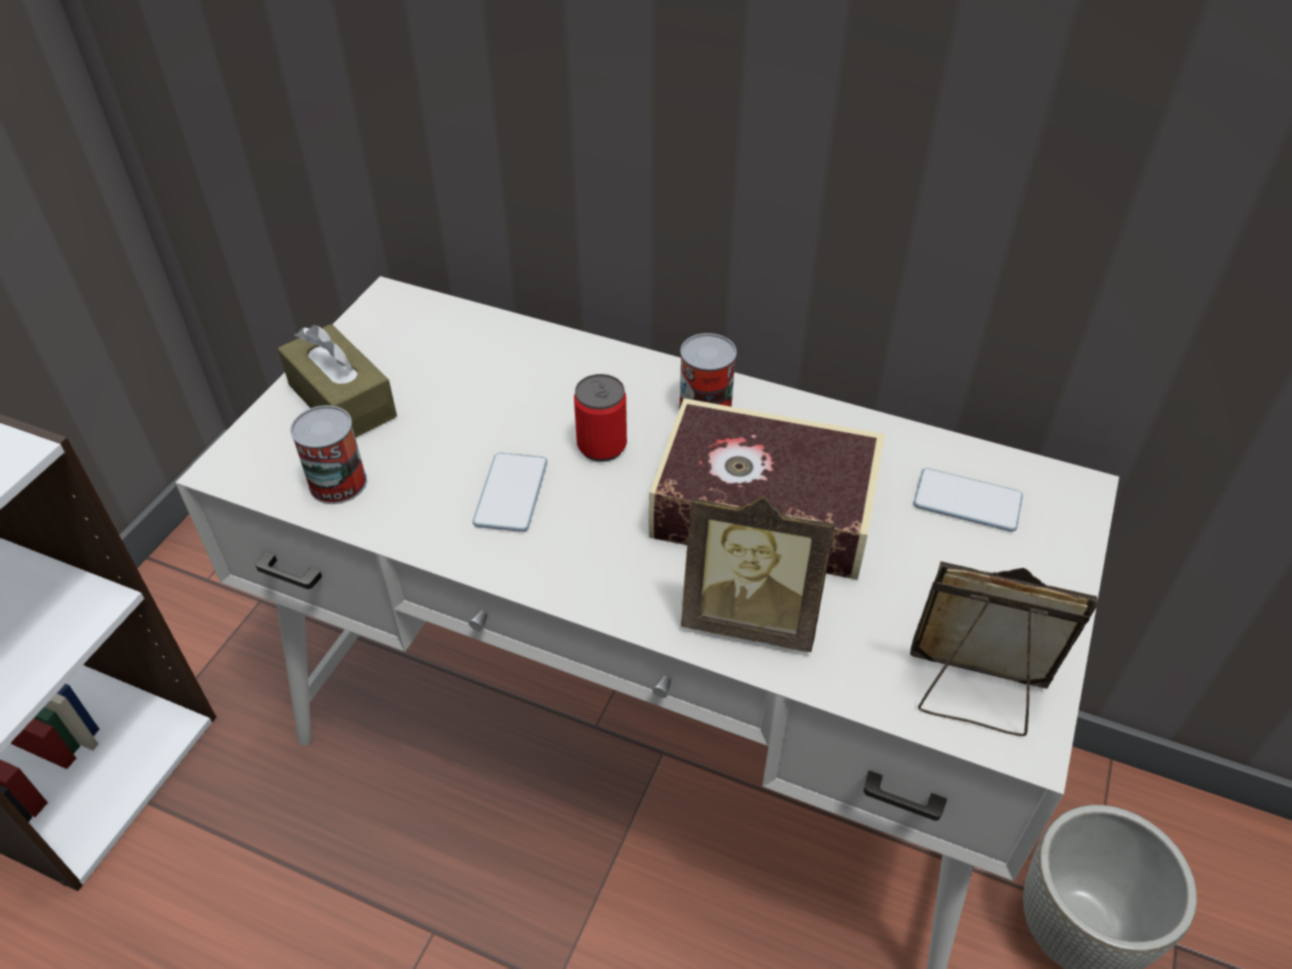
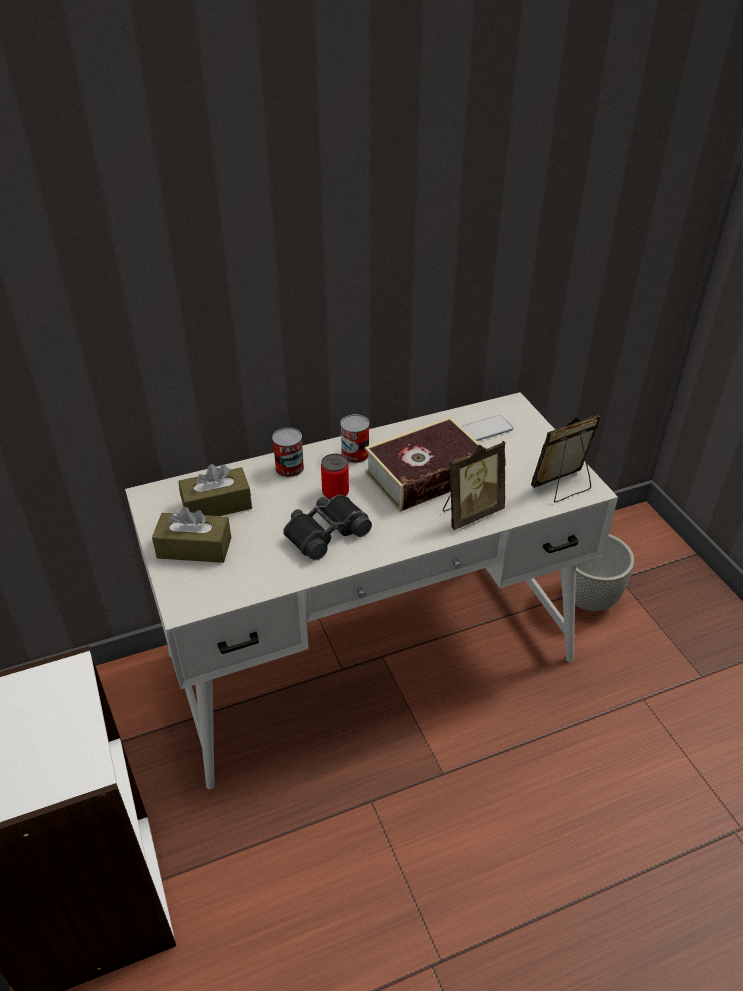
camera: 45 degrees left, 5 degrees down
can [290,405,367,504] -> can moved to [272,428,304,477]
phone [473,453,547,532] -> black binoculars [283,495,372,561]
none -> brown tissue box [178,464,252,516]

